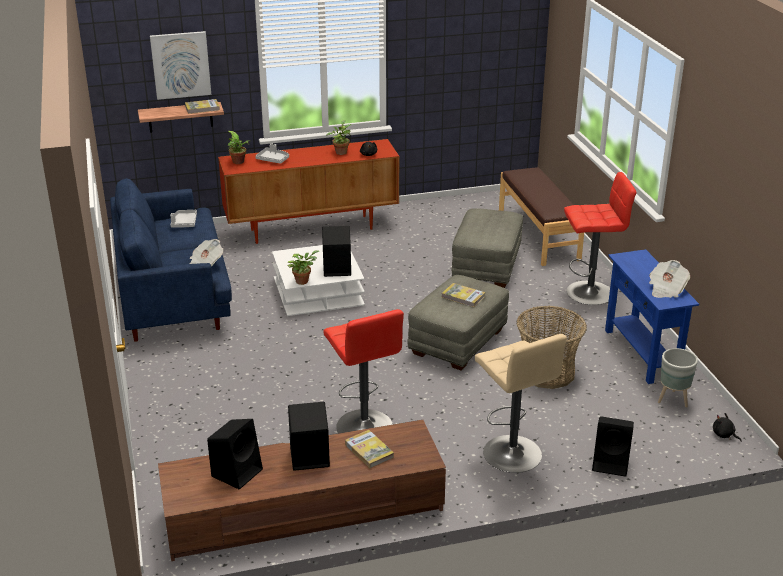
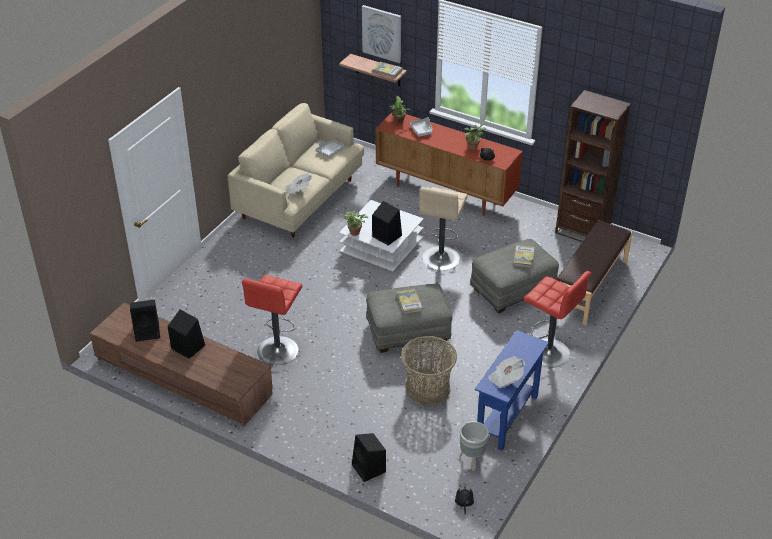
camera: 45 degrees right, 10 degrees up
blue sofa [110,178,232,342] -> beige sofa [227,103,364,238]
book [345,430,394,468] -> book moved to [513,245,534,268]
beige stool [475,334,567,473] -> beige stool moved to [419,187,468,271]
none -> brown bookcase [555,90,631,242]

